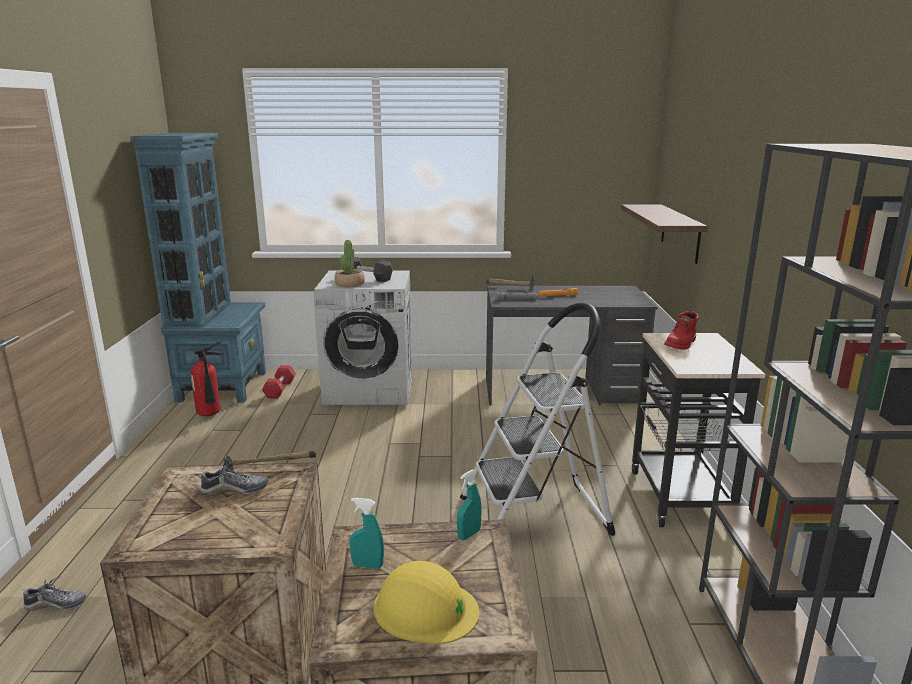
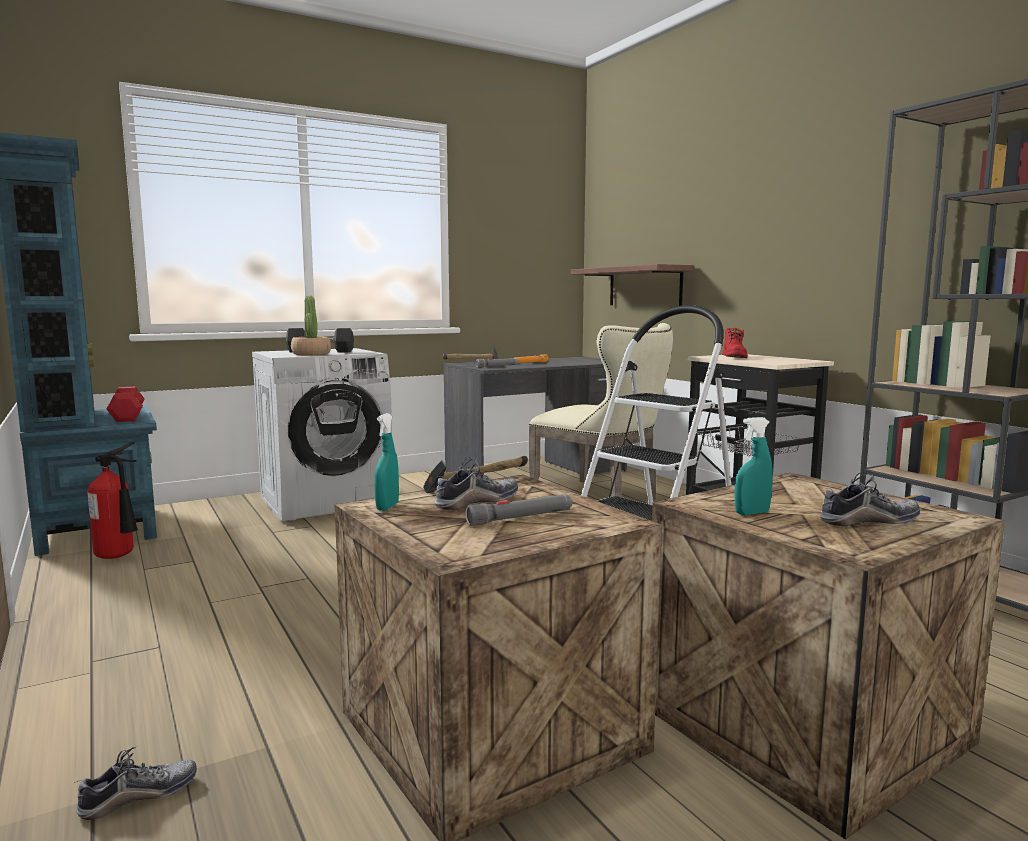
camera: 30 degrees left, 10 degrees down
red dumbbell [262,365,296,399] -> red dumbbell moved to [107,387,145,422]
yellow hard hat [374,561,479,644] -> shoe [820,472,920,526]
turquoise spray bottle [457,469,482,540] -> turquoise spray bottle moved to [374,413,399,511]
none -> grey flashlight [465,494,573,526]
none -> beige chair [529,323,673,500]

